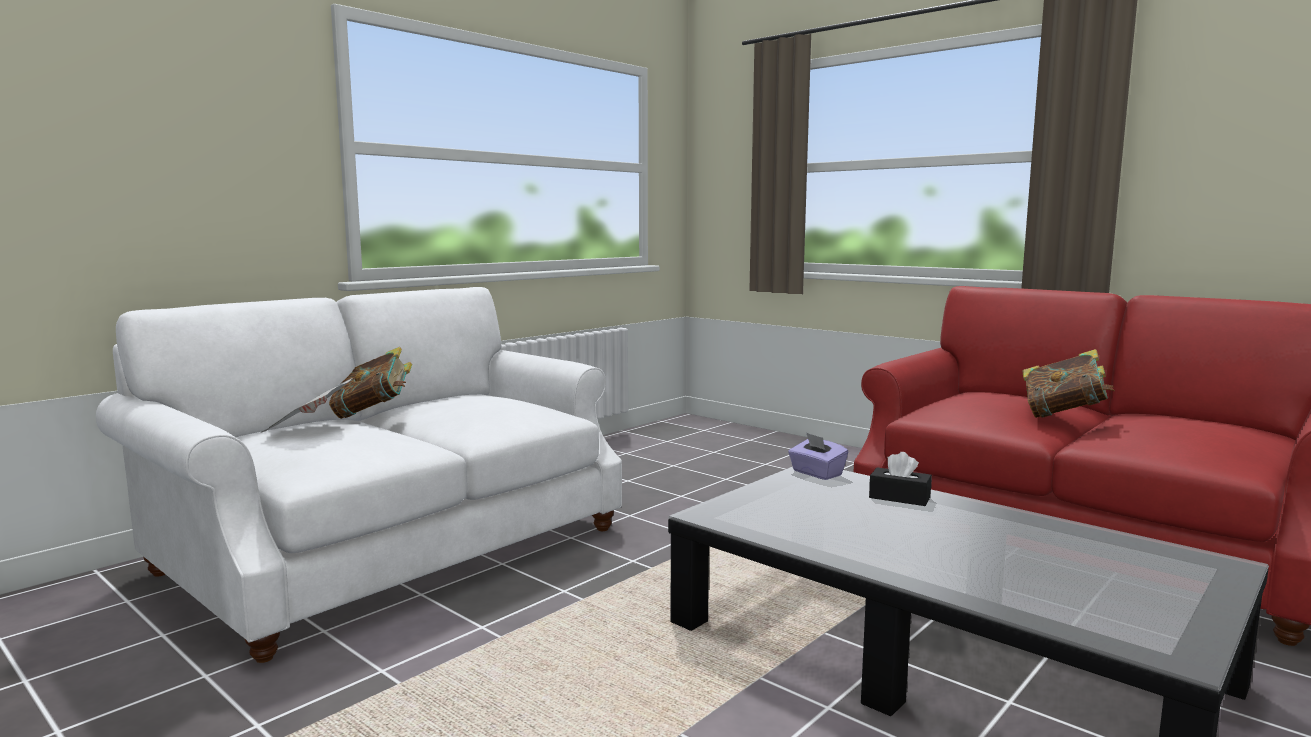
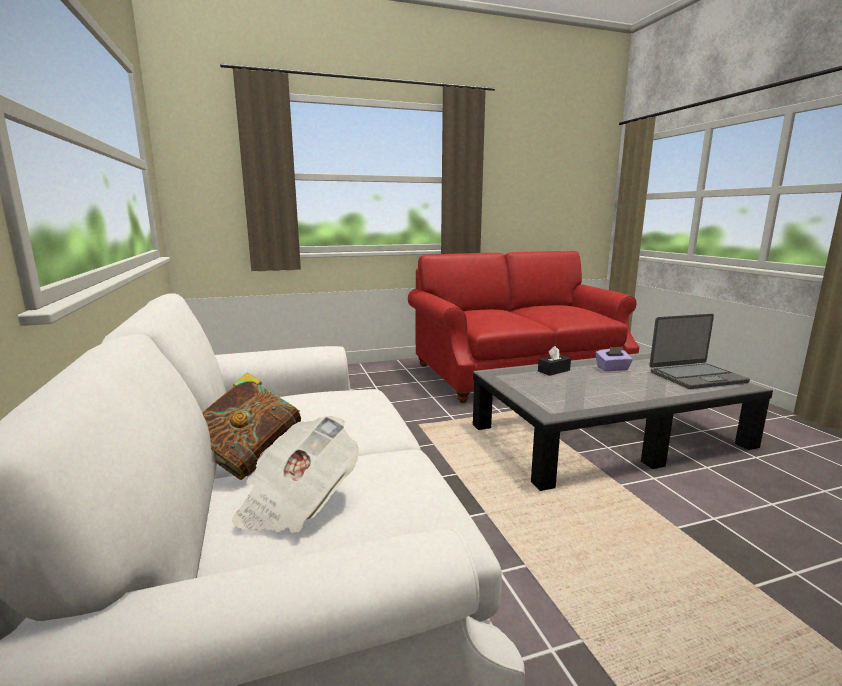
camera: 60 degrees left, 5 degrees up
purple tissue box [788,433,848,480] -> purple tissue box moved to [596,347,633,371]
book [1022,349,1115,418] -> none
none -> laptop [649,314,750,389]

